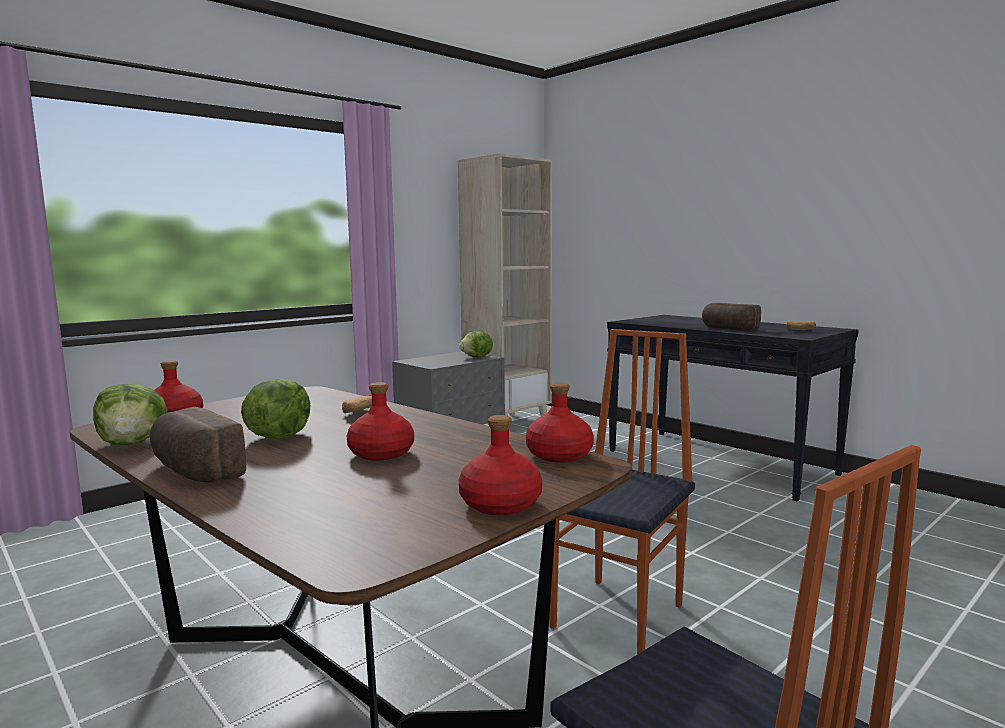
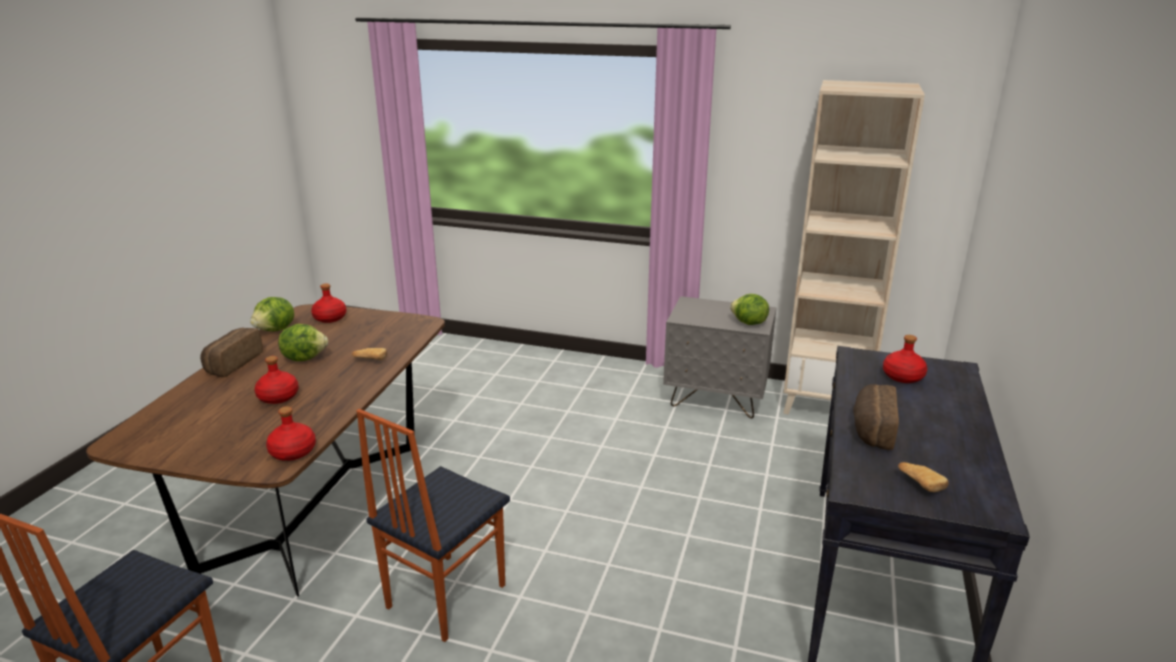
camera: 60 degrees right, 15 degrees up
red bottle [458,415,542,515] -> red bottle moved to [883,335,927,383]
chair [549,329,695,654] -> chair turned 120 degrees clockwise [357,409,510,642]

